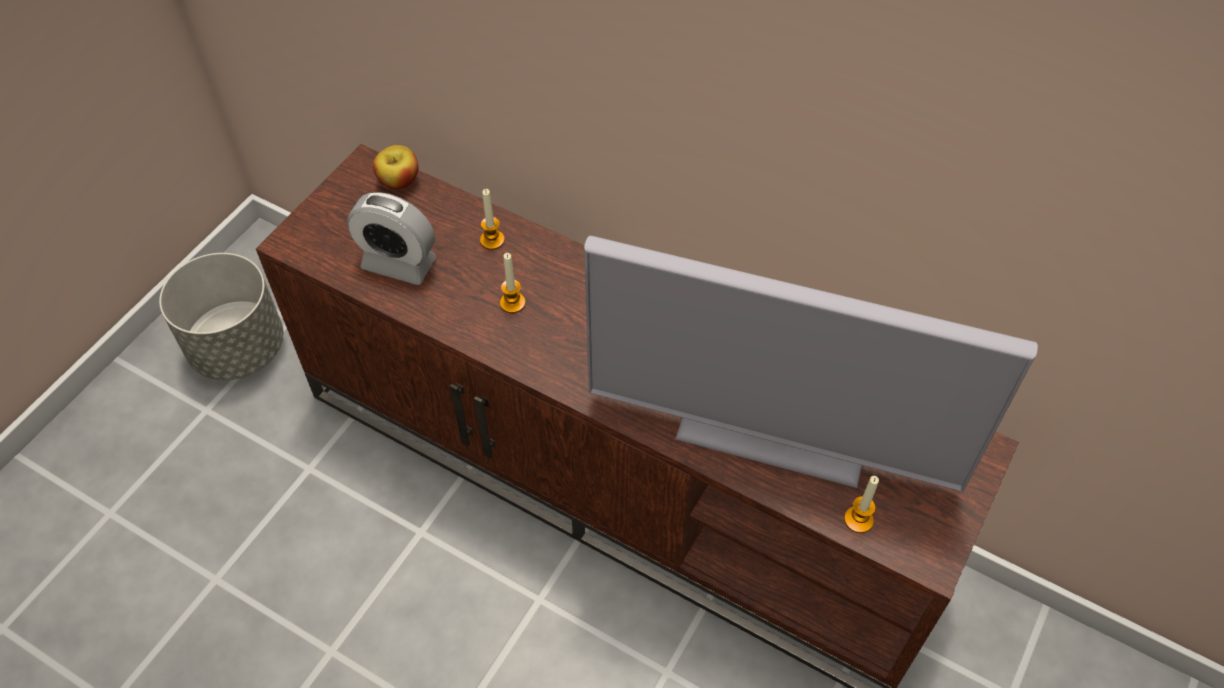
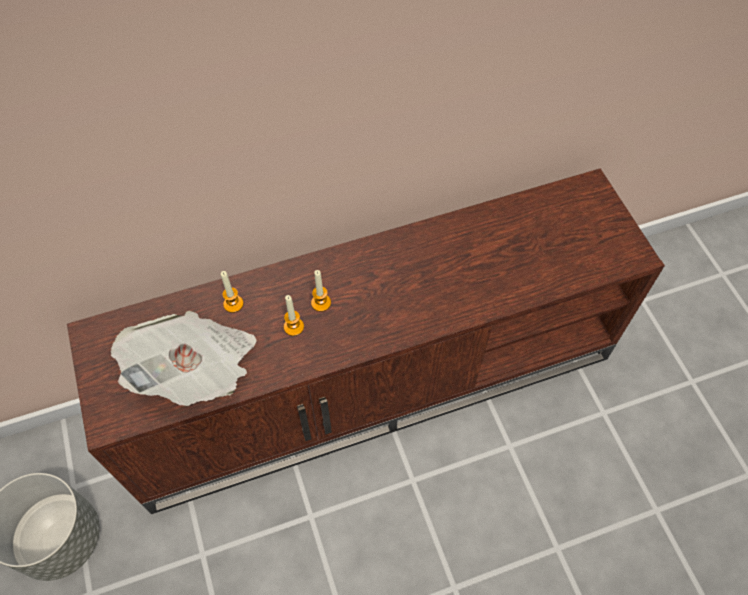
camera: 50 degrees left, 5 degrees up
alarm clock [347,192,436,285] -> newspaper [111,311,257,406]
apple [373,145,418,189] -> none
television [584,236,1038,492] -> none
candle [844,476,879,533] -> candle moved to [311,270,331,312]

